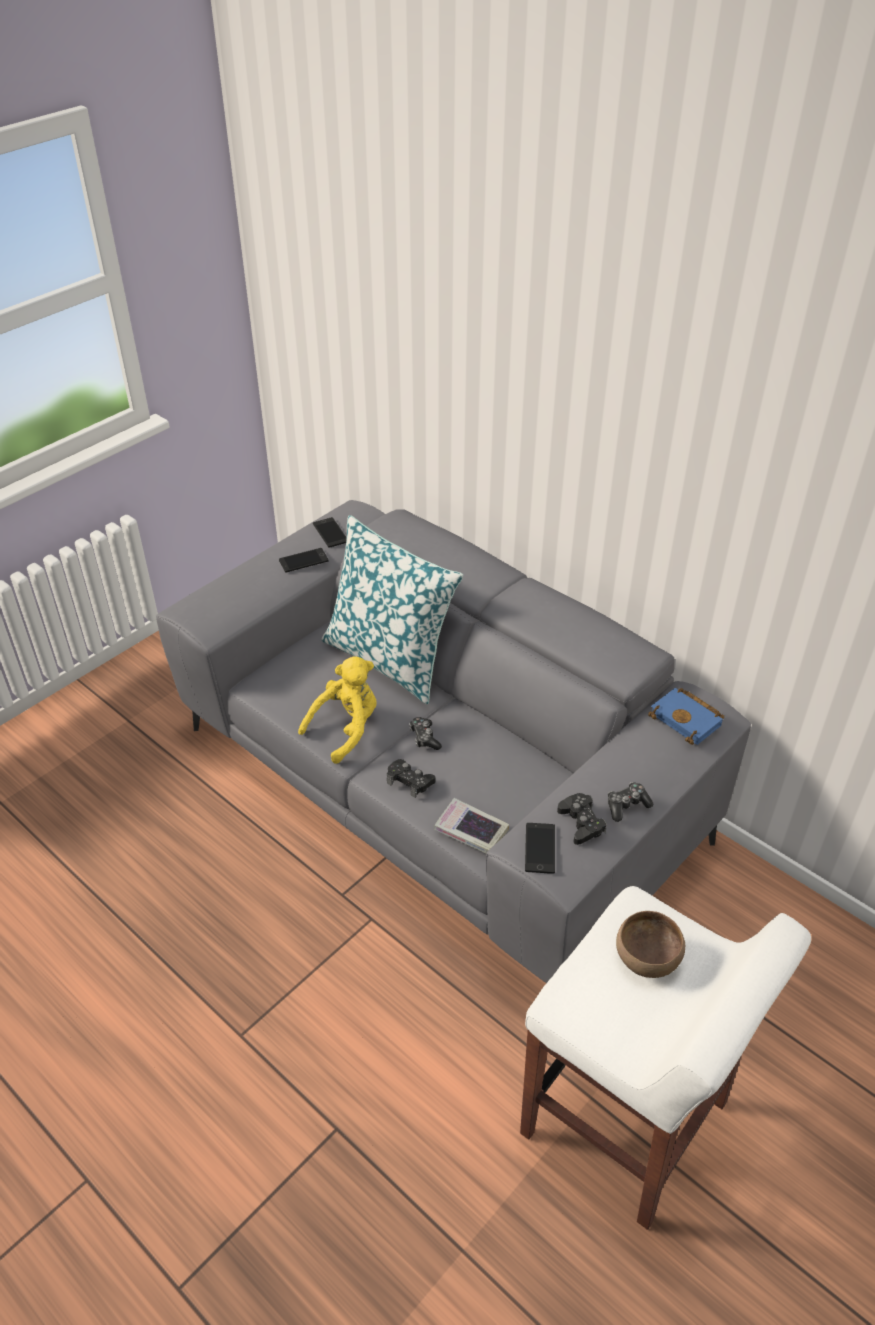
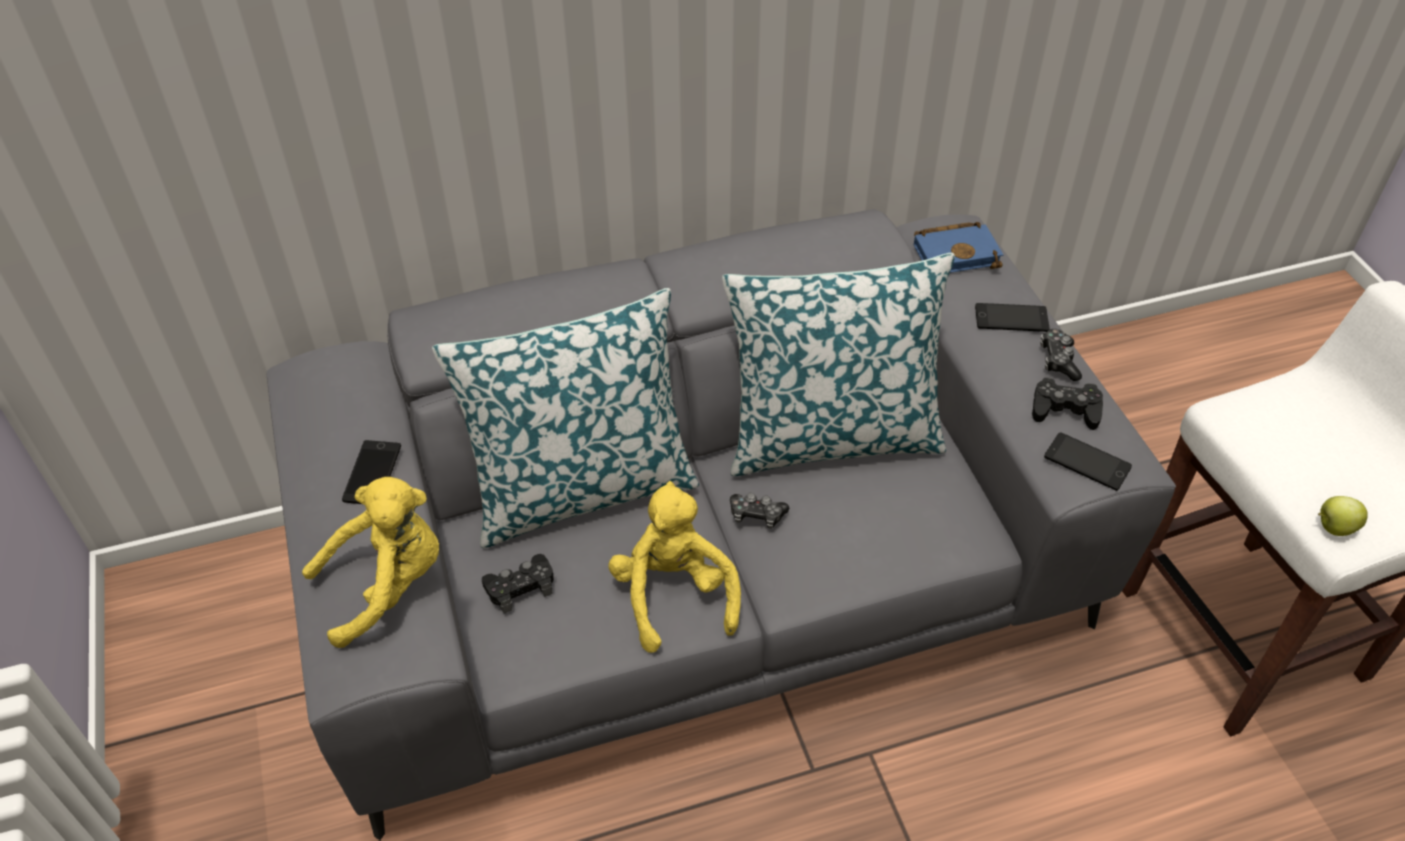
camera: 60 degrees left, 5 degrees up
phone [313,517,347,548] -> phone moved to [975,303,1049,332]
black game controller [387,759,436,798] -> black game controller moved to [482,554,554,614]
book [434,798,509,854] -> none
brown bowl [616,911,685,978] -> none
none -> yellow plush toy [302,477,439,648]
none -> pillow [722,253,955,476]
none -> apple [1318,496,1368,536]

